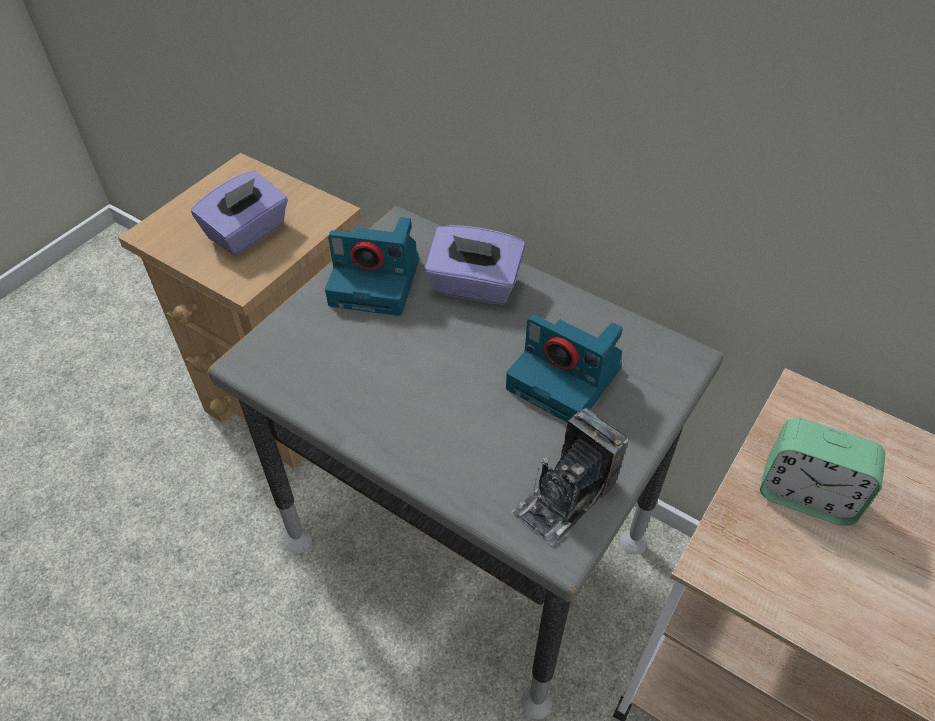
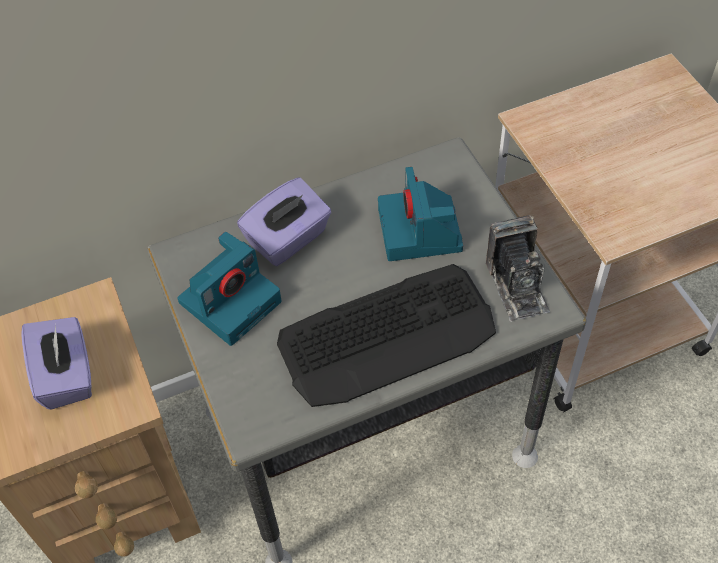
camera: 55 degrees left, 5 degrees up
camera [506,314,623,423] -> camera turned 105 degrees clockwise [378,167,463,261]
alarm clock [760,418,886,526] -> none
none -> keyboard [277,264,496,407]

